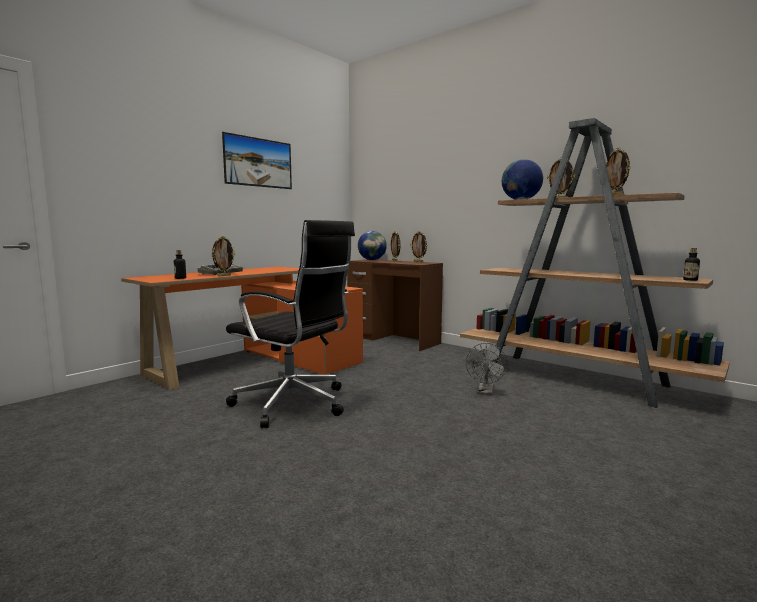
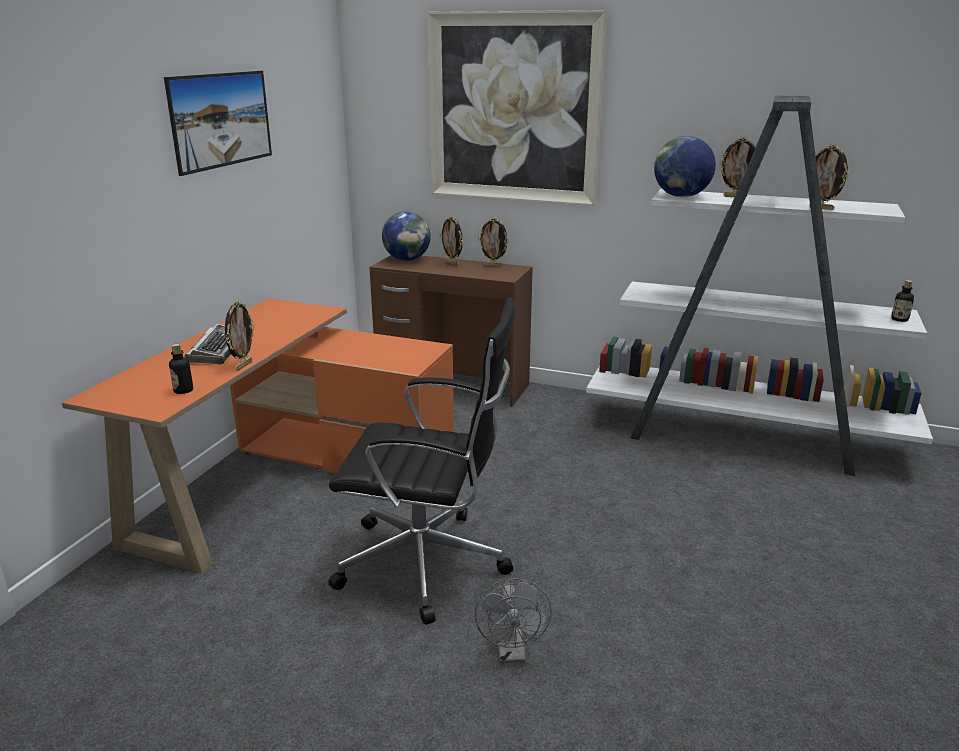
camera: 20 degrees left, 15 degrees up
brown bookcase [460,118,730,408] -> white bookcase [586,96,933,476]
grey fan [466,343,507,395] -> grey fan moved to [475,578,552,663]
none -> picture [427,10,608,206]

